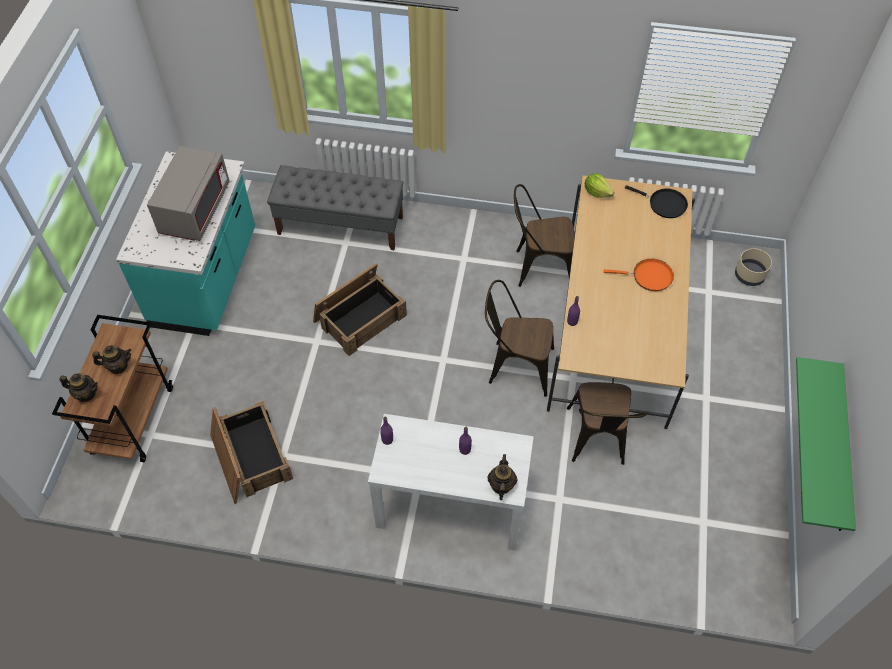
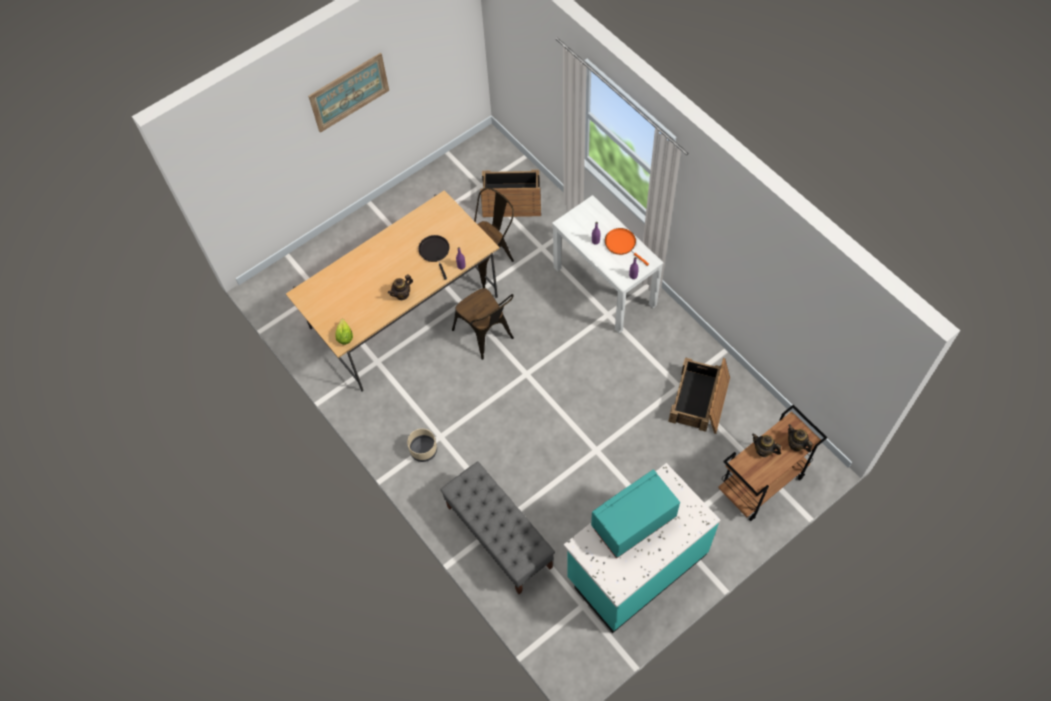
camera: 135 degrees left, 5 degrees up
grey microwave [147,146,230,241] -> turquoise microwave [591,469,680,559]
crate [313,263,407,356] -> crate moved to [481,170,541,217]
teapot [487,454,518,500] -> teapot moved to [388,274,413,300]
brown chair [514,184,575,287] -> none
orange frying pan [604,259,674,291] -> orange frying pan moved to [605,228,649,266]
black frying pan [625,185,688,218] -> black frying pan moved to [418,235,450,280]
beige planter [735,248,772,286] -> beige planter moved to [407,429,437,462]
green shelf [796,357,856,531] -> none
none -> picture [308,53,389,133]

